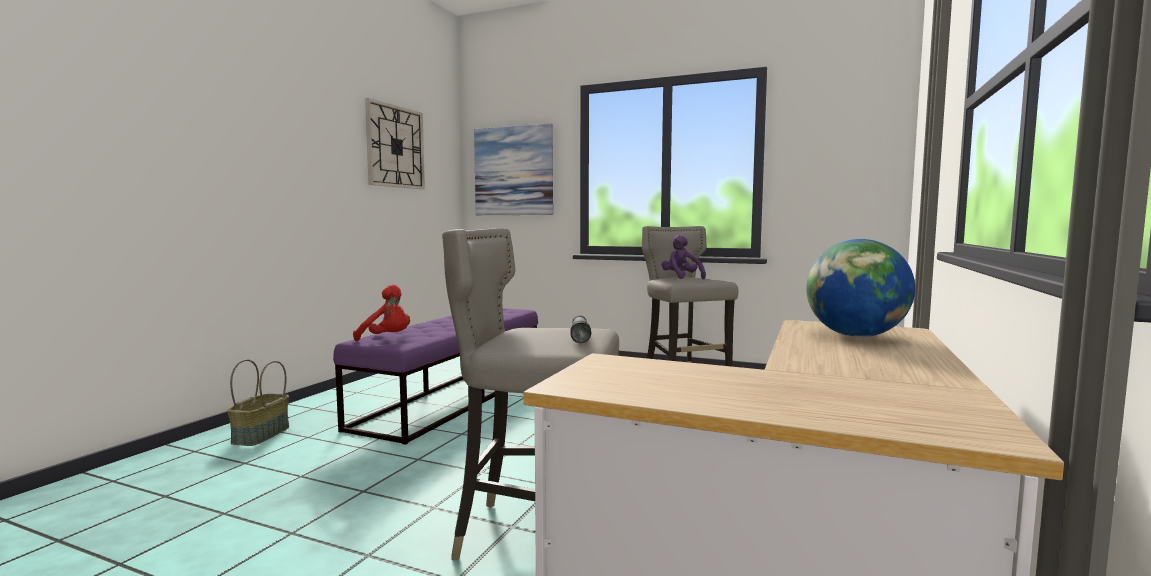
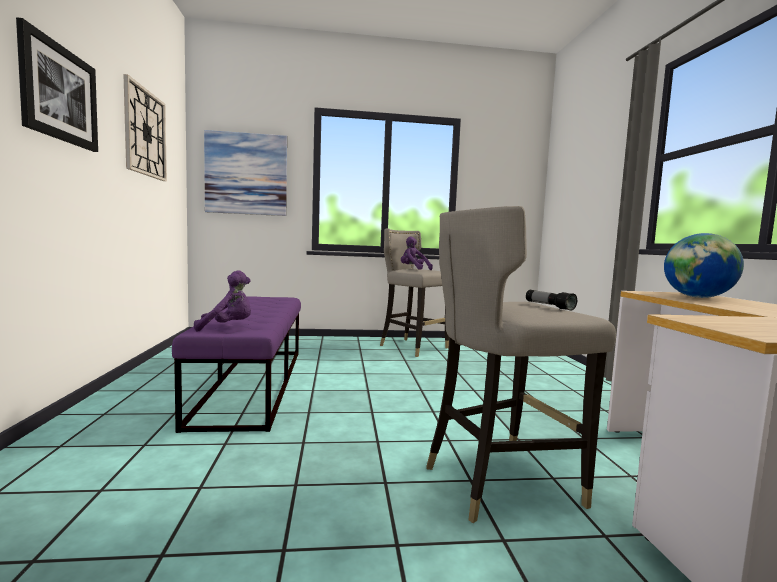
camera: 30 degrees left, 0 degrees up
basket [227,359,289,446] -> none
red plush toy [353,284,410,341] -> purple plush toy [194,270,251,332]
none -> picture [16,17,98,152]

